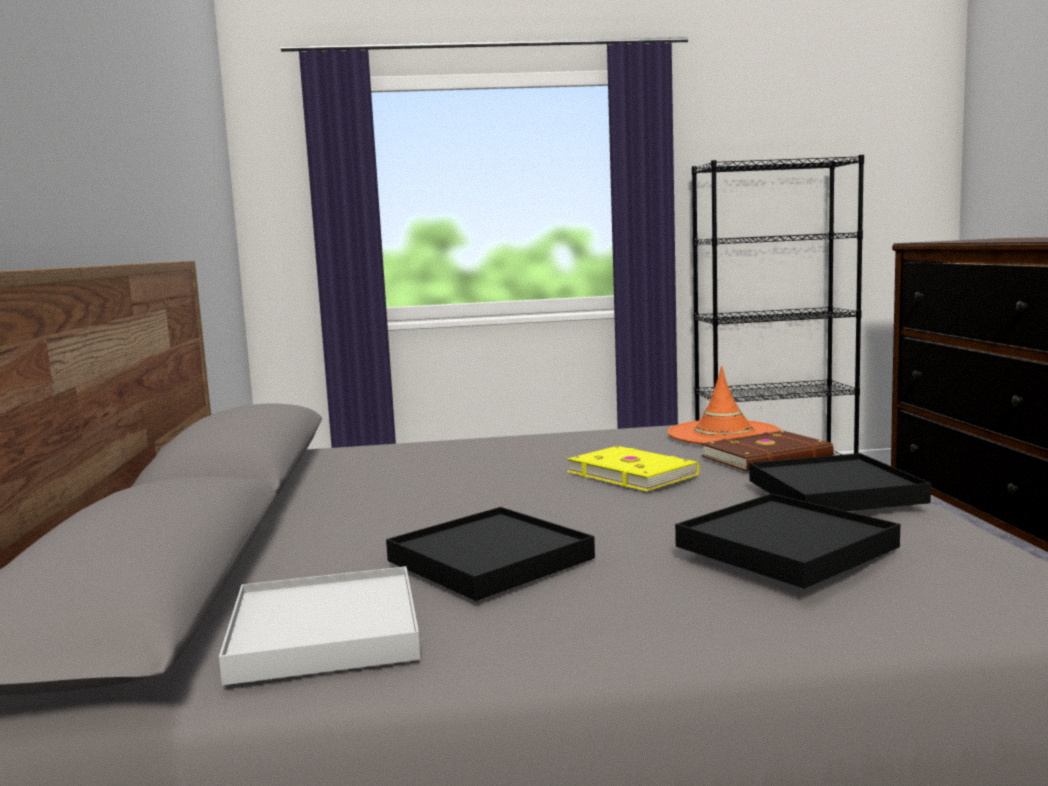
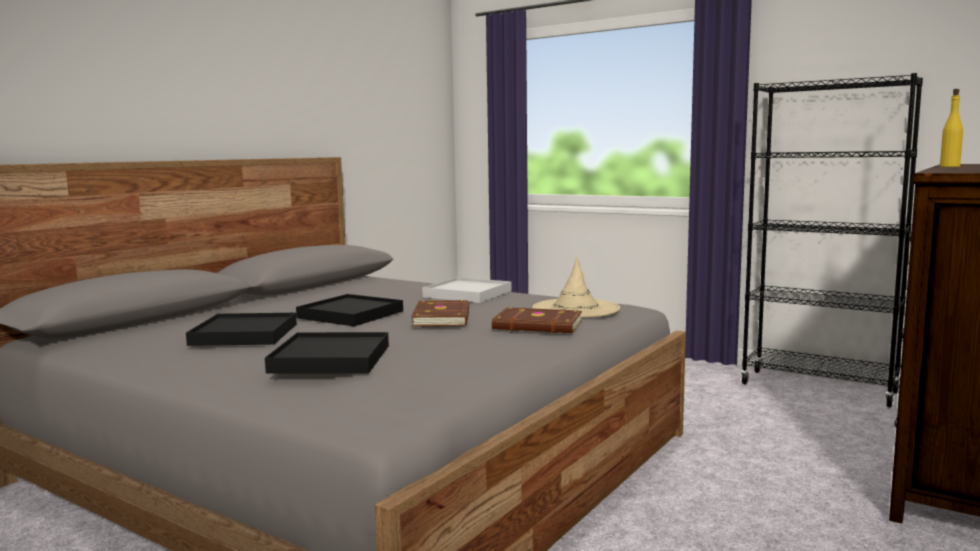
camera: 40 degrees right, 0 degrees up
white tray [219,566,421,685] -> white tray moved to [422,277,512,303]
yellow book [567,446,699,491] -> brown book [411,300,469,327]
orange hat [667,366,782,444] -> beige hat [532,256,620,318]
black tray [749,453,931,511] -> black tray moved to [296,294,403,326]
none -> yellow bottle [940,89,963,167]

